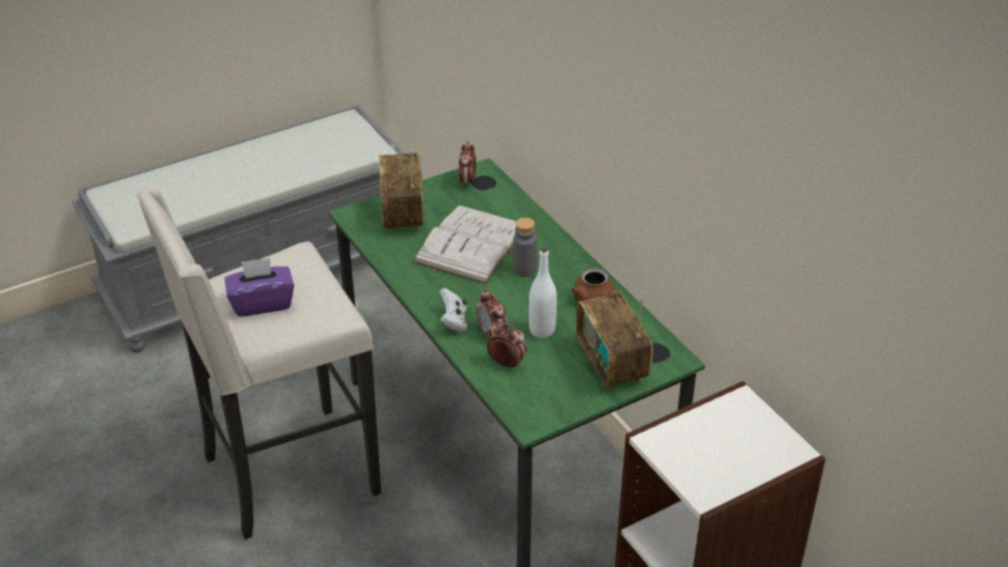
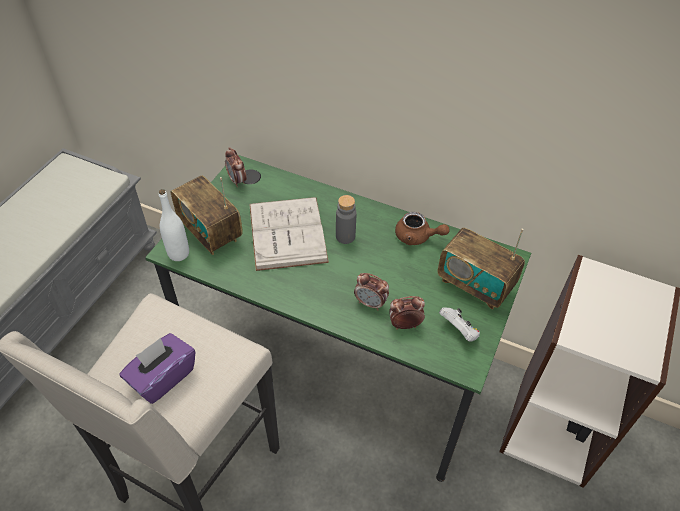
camera: 35 degrees left, 10 degrees up
white game controller [439,288,467,332] -> white game controller moved to [439,307,480,342]
white bottle [529,247,557,338] -> white bottle moved to [159,189,189,261]

